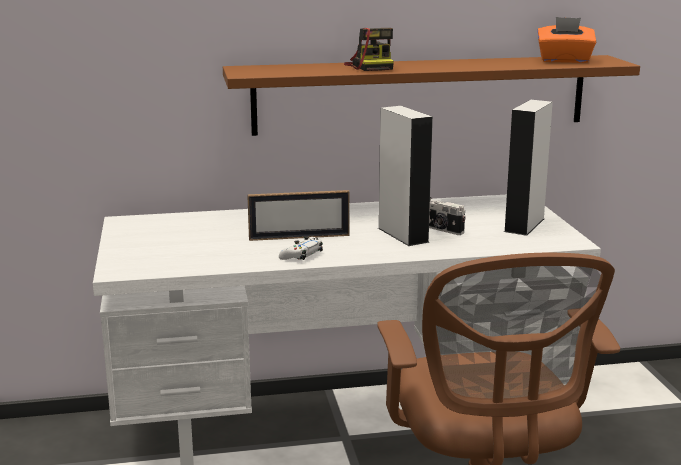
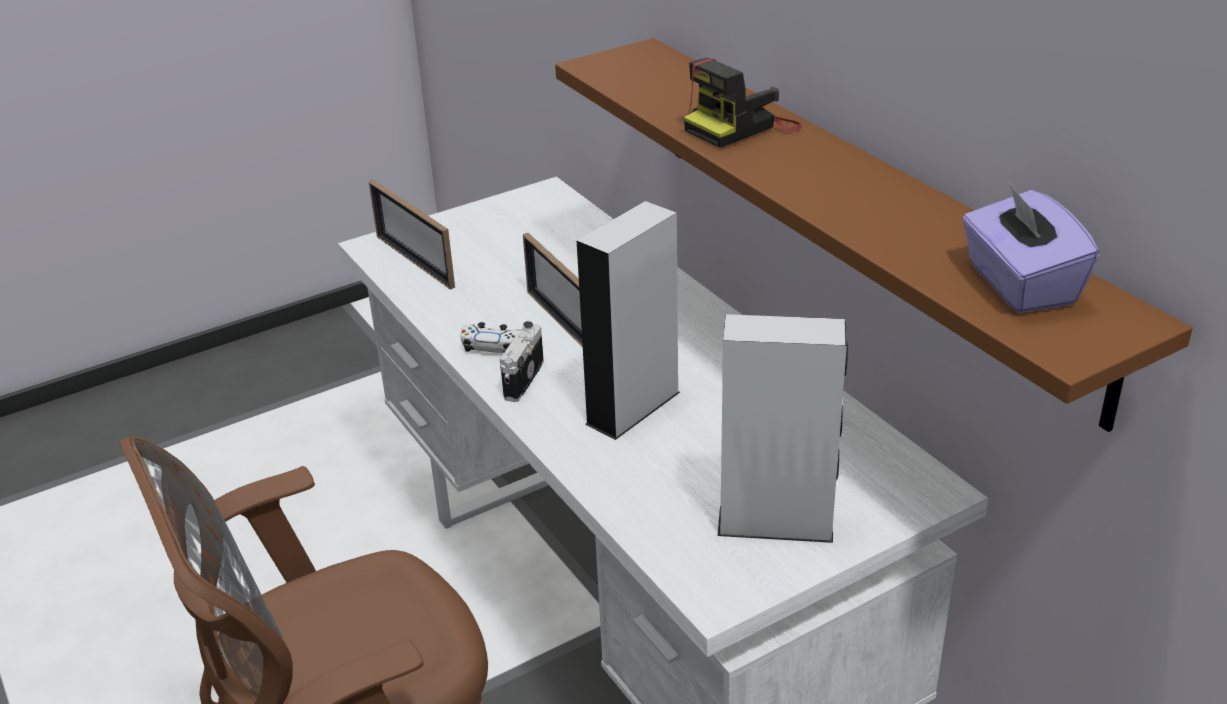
camera: 70 degrees right, 15 degrees up
camera [429,197,466,235] -> camera moved to [499,321,544,402]
orange tissue box [537,17,596,63] -> purple tissue box [962,184,1099,313]
none -> picture frame [369,180,455,290]

